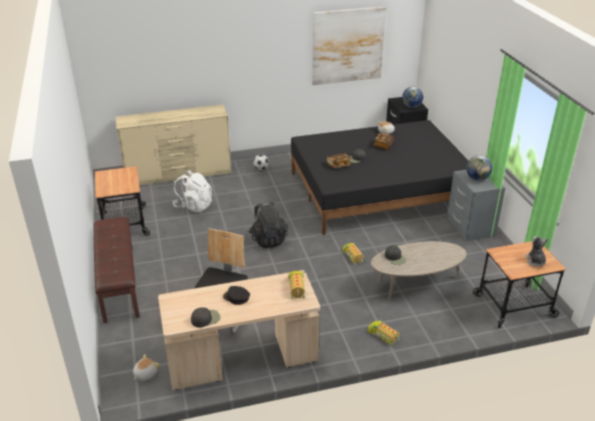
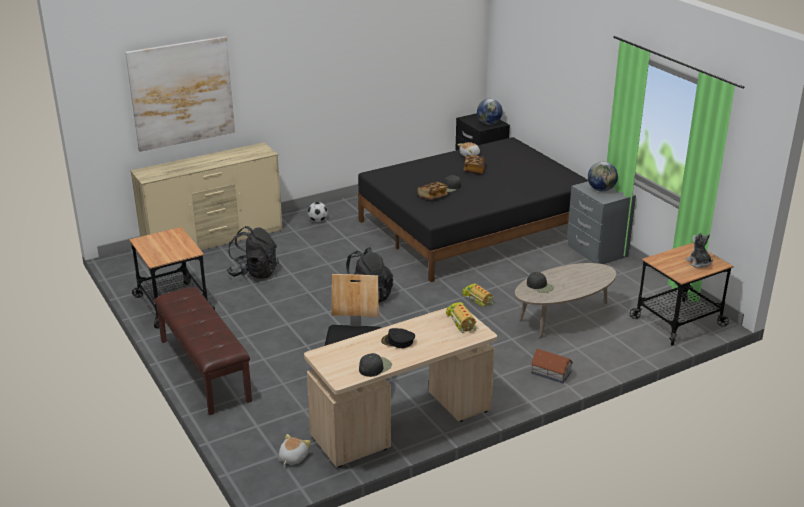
camera: 15 degrees left, 5 degrees down
white backpack [173,170,212,212] -> black backpack [227,226,279,279]
picture [312,6,386,85] -> picture moved to [125,36,235,152]
toy truck [368,318,400,346] -> toy house [531,349,573,384]

